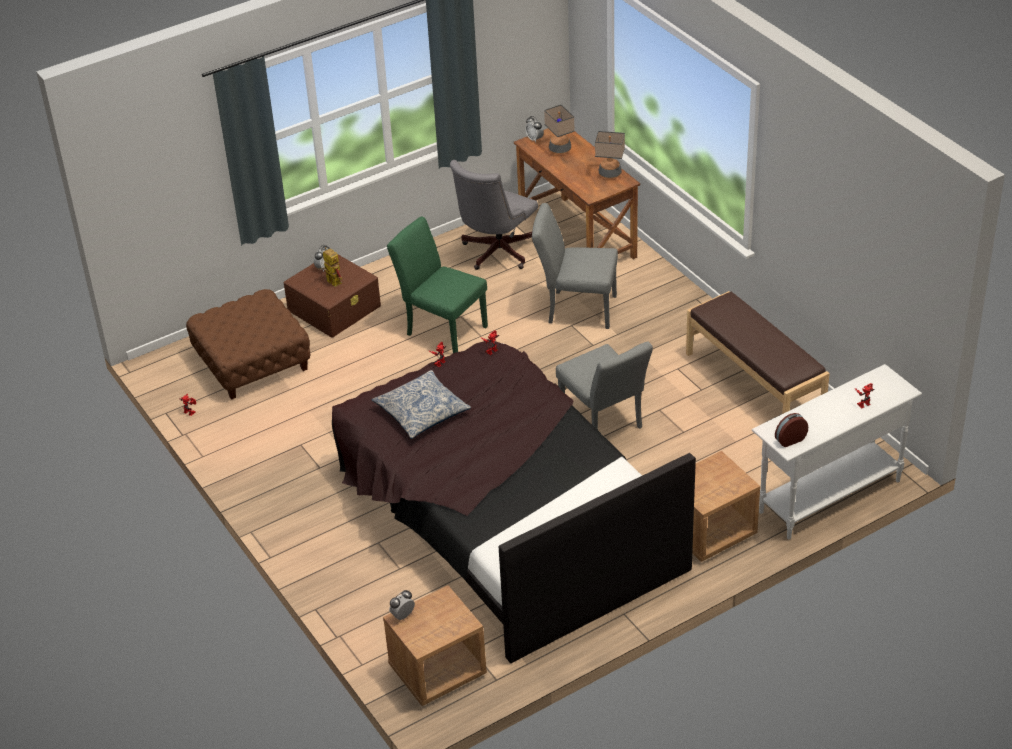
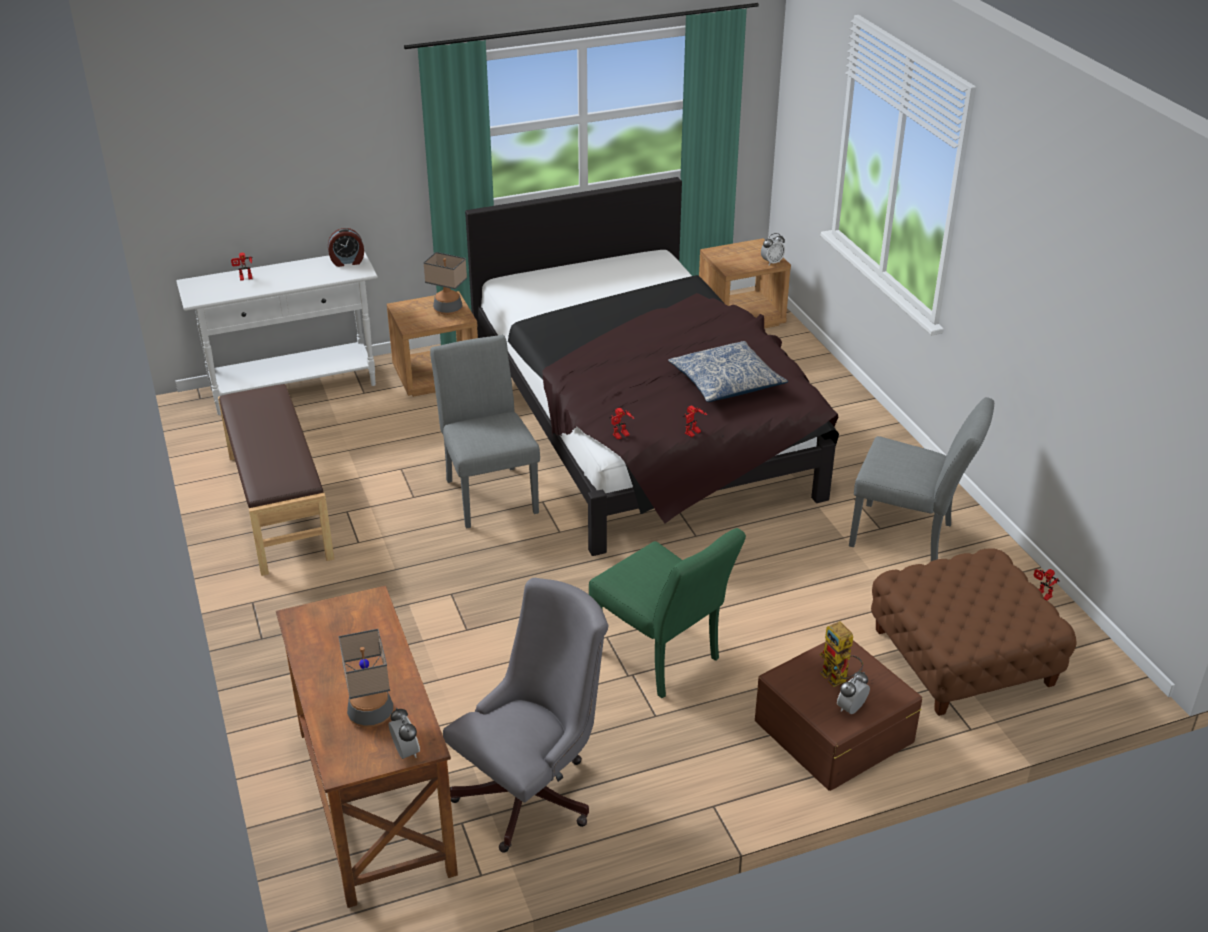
camera: 170 degrees left, 5 degrees down
grey chair [532,203,618,329] -> grey chair moved to [849,397,994,561]
table lamp [595,131,625,179] -> table lamp moved to [423,252,467,315]

